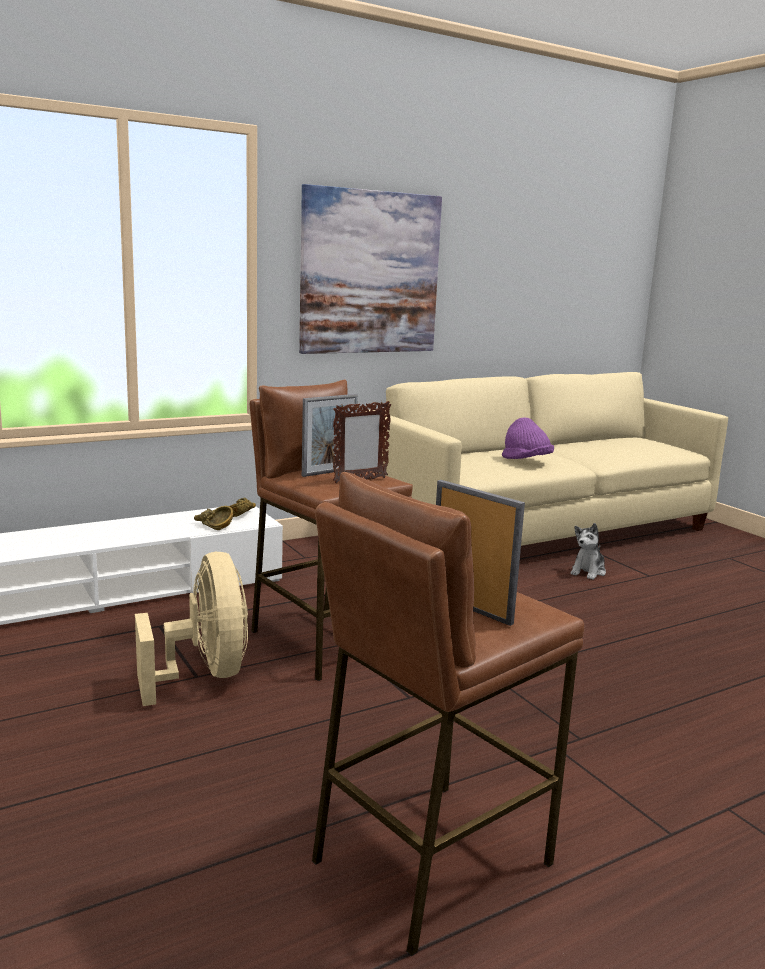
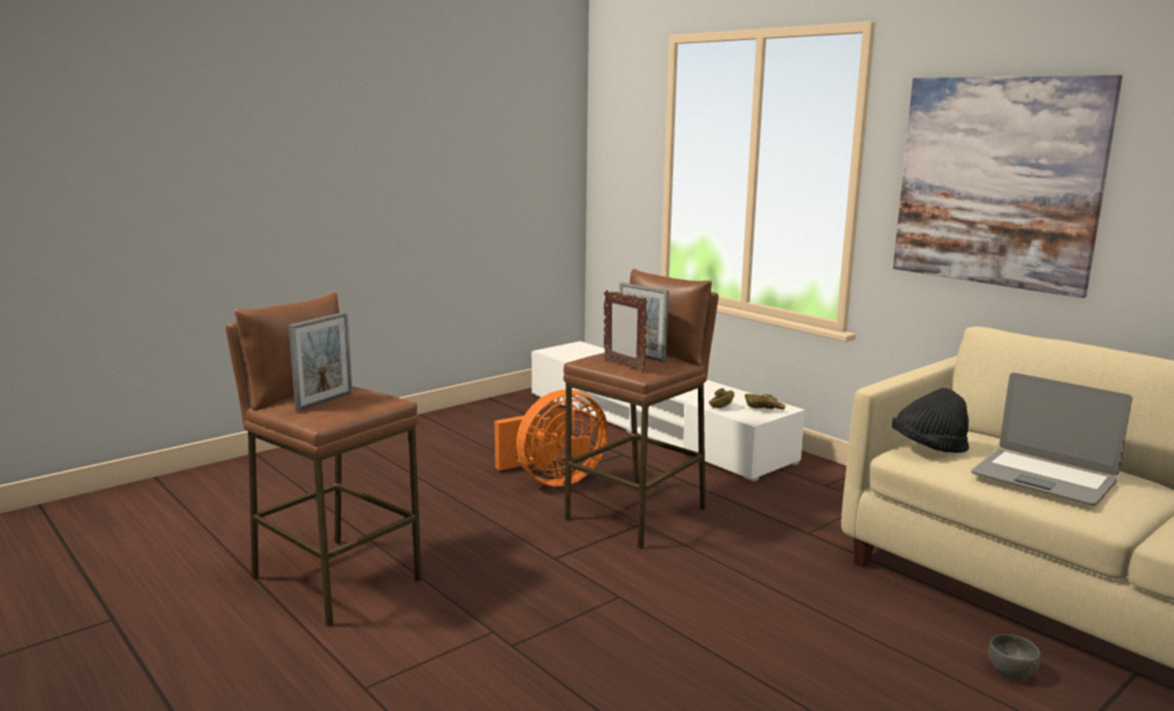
camera: 80 degrees right, 0 degrees up
beige fan [135,552,248,706] -> orange fan [495,390,608,486]
purple hat [502,417,554,459] -> laptop [971,373,1132,505]
plush toy [570,523,606,580] -> grey bowl [988,634,1041,679]
none -> black hat [892,388,969,453]

